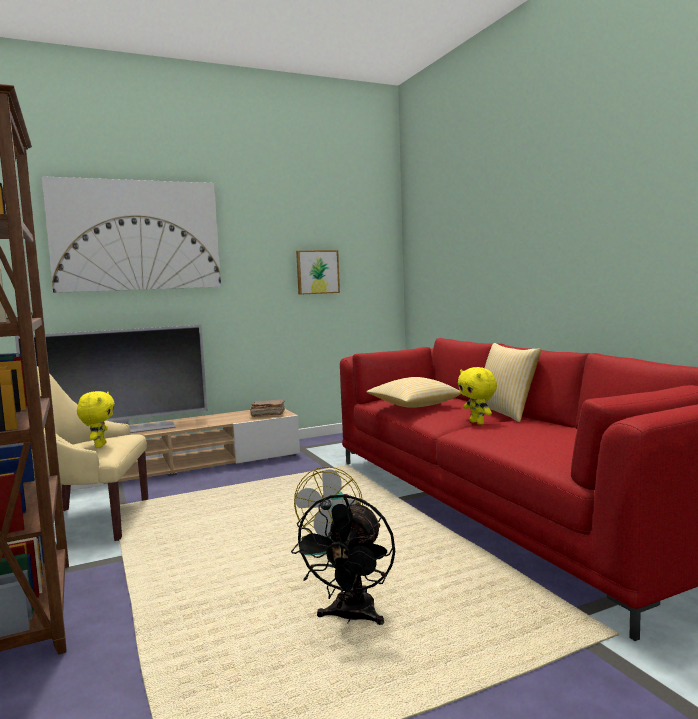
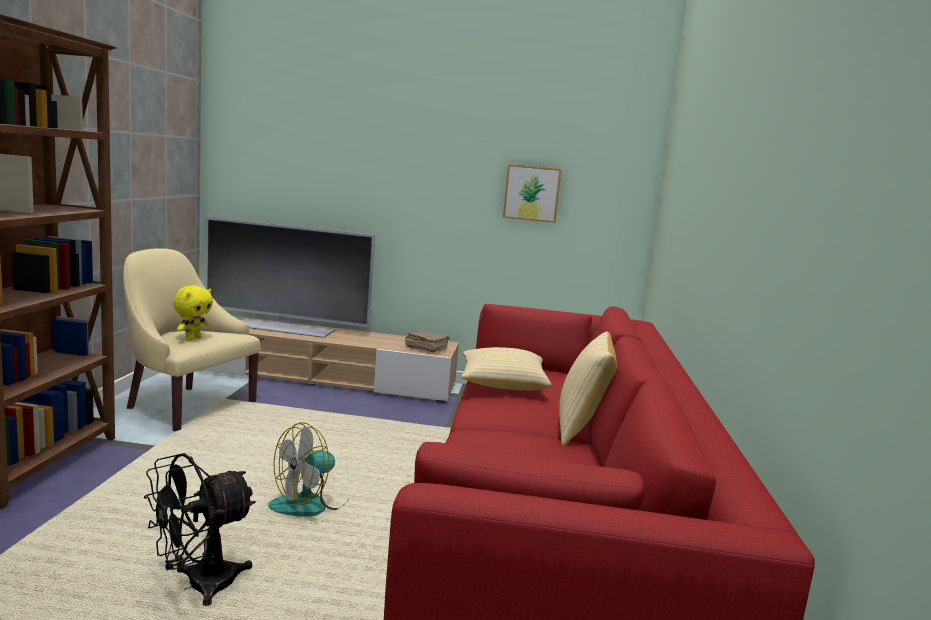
camera: 30 degrees right, 5 degrees up
picture [42,176,221,293] -> none
yellow plush toy [458,367,497,425] -> none

